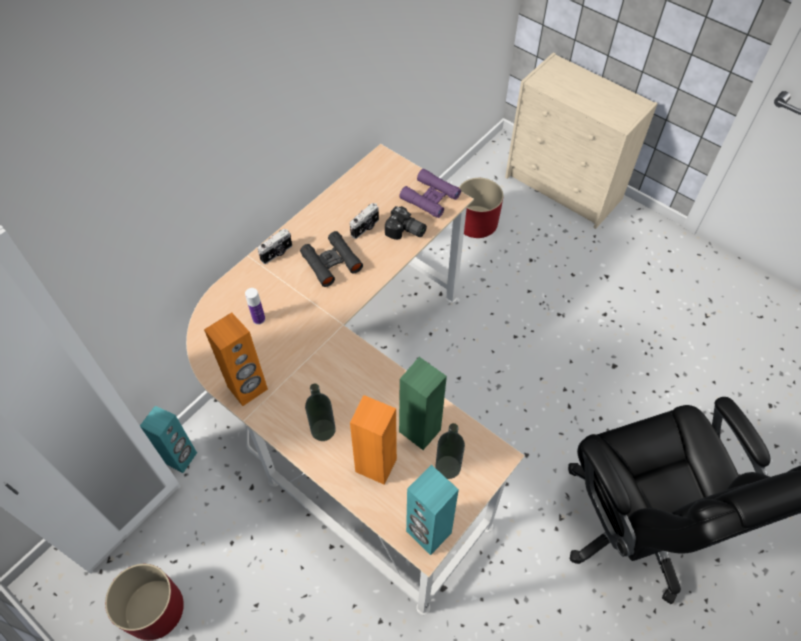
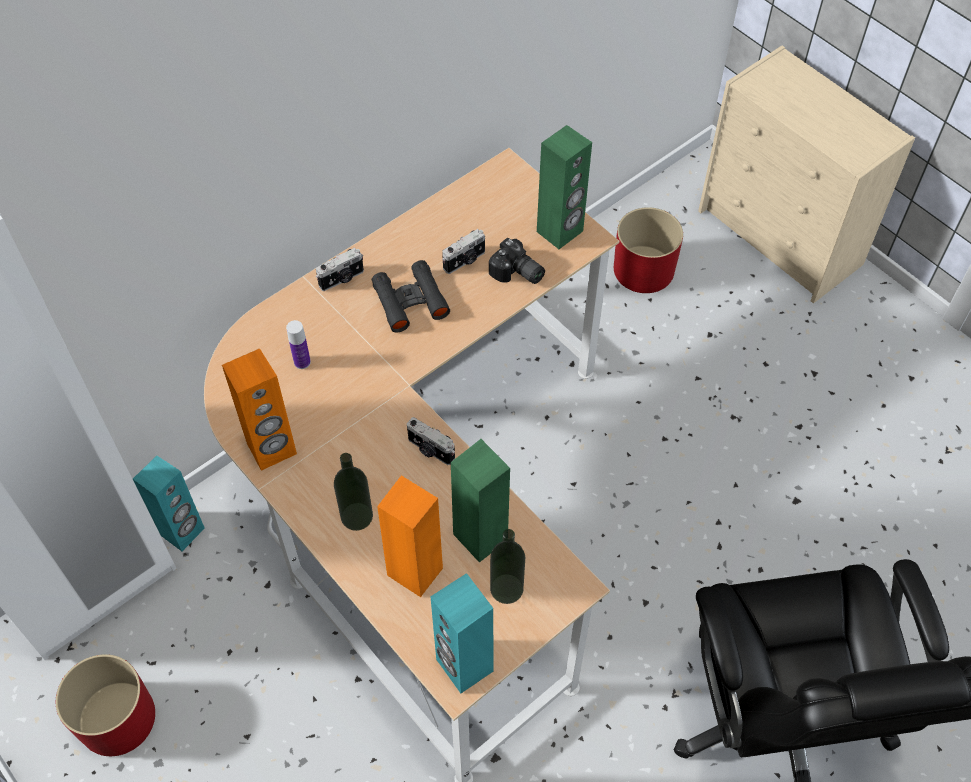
camera: 10 degrees right, 0 degrees up
purple binoculars [399,169,461,218] -> green speaker [537,125,592,249]
none -> camera [407,417,455,465]

